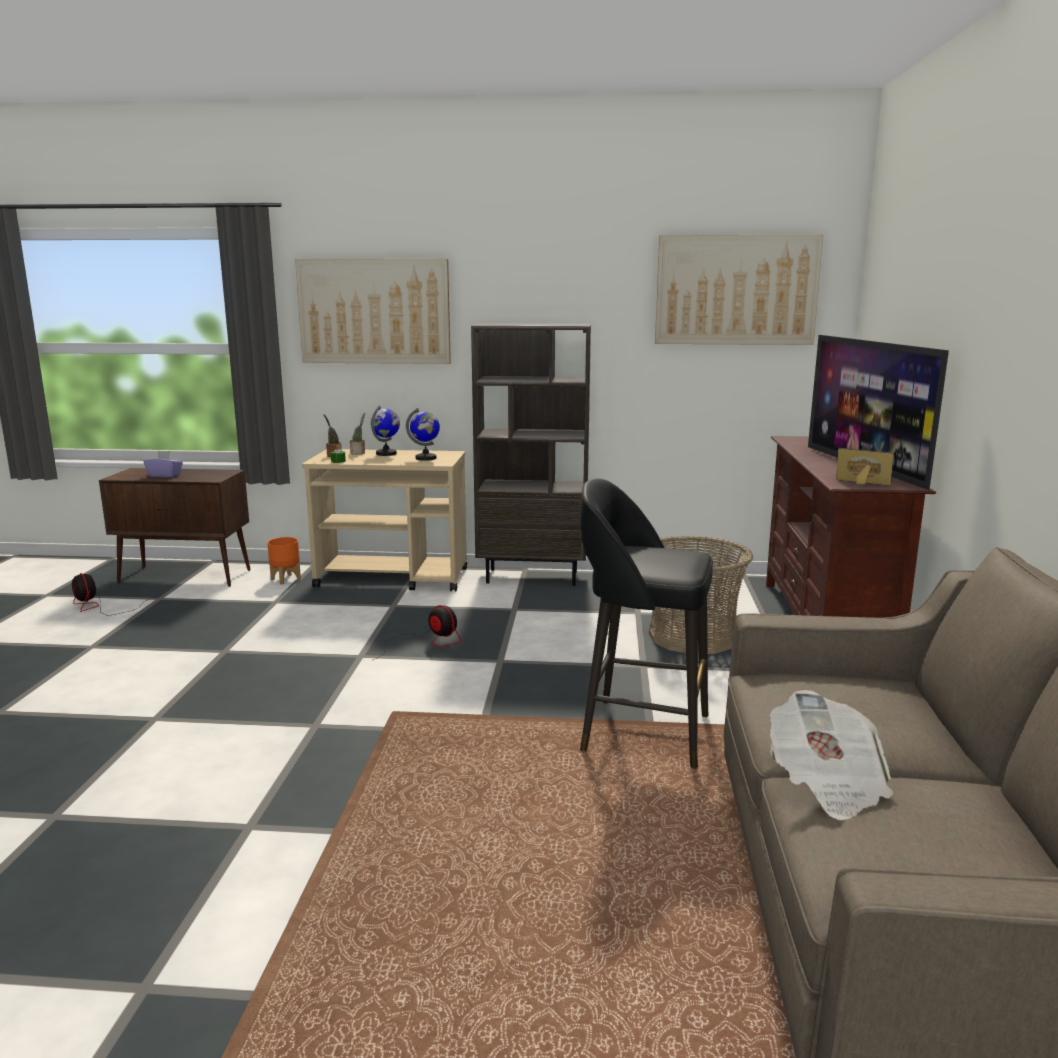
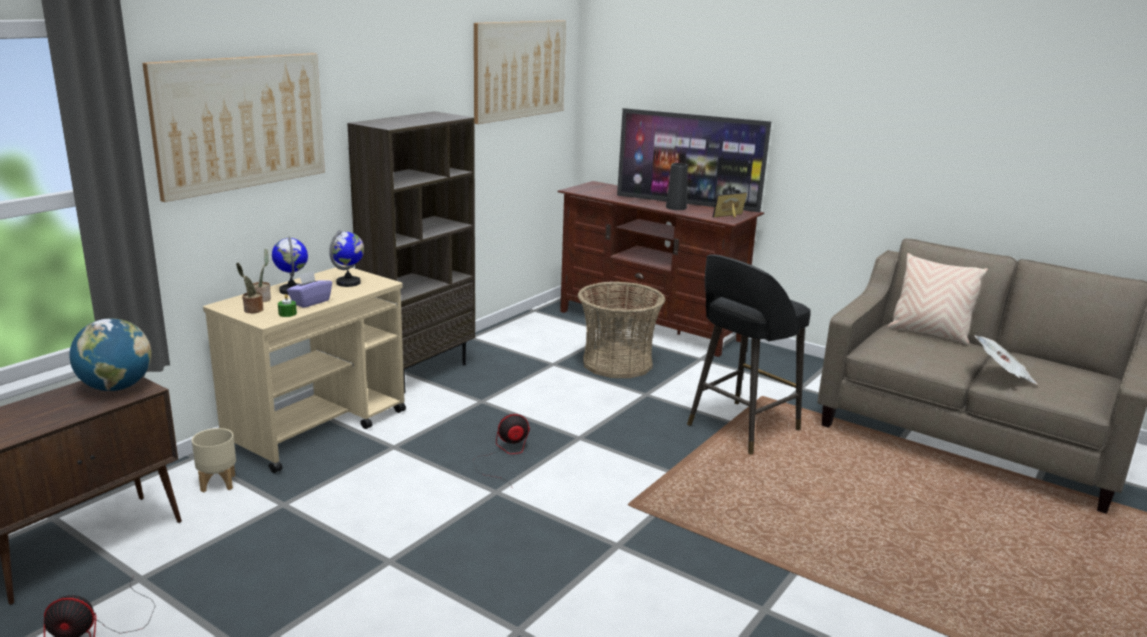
camera: 60 degrees left, 5 degrees up
purple tissue box [144,451,183,477] -> purple tissue box moved to [287,271,332,308]
orange planter [267,537,301,585] -> beige planter [192,428,236,493]
none -> globe [69,318,151,391]
none -> black vase [666,163,688,210]
none -> beige pillow [887,253,988,345]

